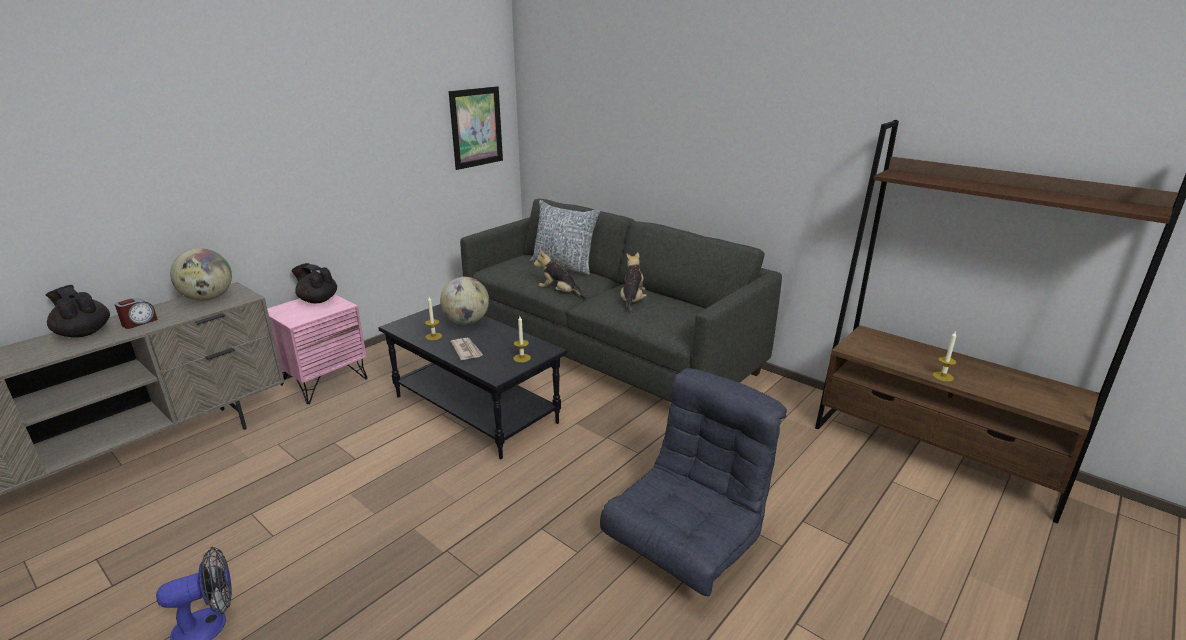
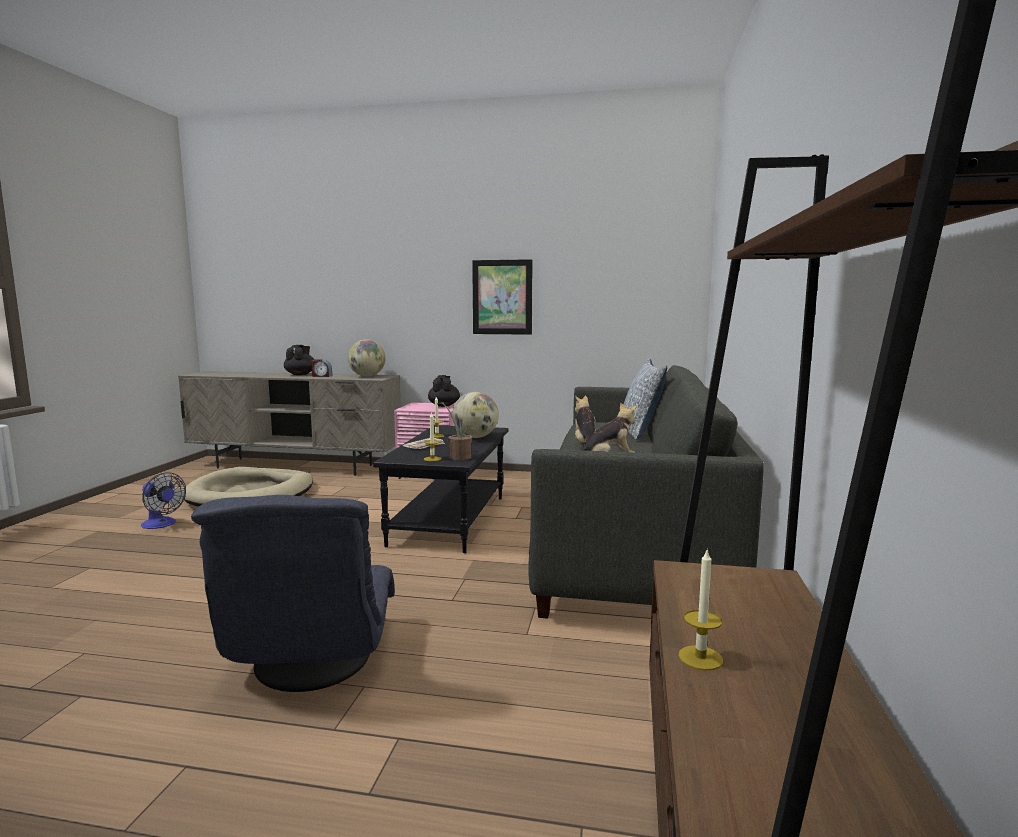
camera: 60 degrees right, 15 degrees down
picture [449,86,503,170] -> picture moved to [472,259,532,335]
grey armchair [600,368,787,596] -> grey armchair turned 75 degrees clockwise [191,495,395,692]
none -> beige dog bed [183,467,313,507]
none -> potted plant [437,402,476,460]

